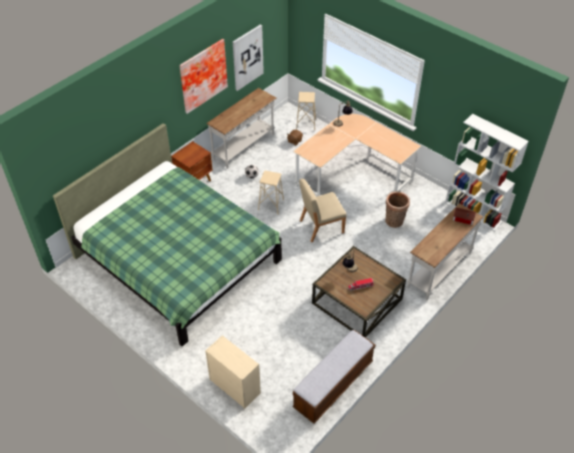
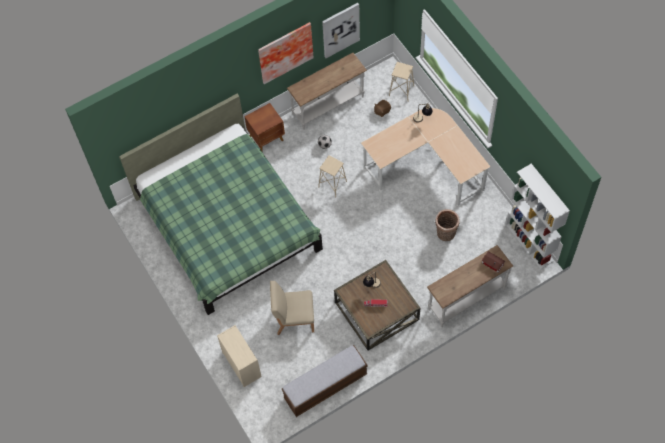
camera: 20 degrees right, 15 degrees up
beige chair [299,178,346,242] -> beige chair moved to [270,281,314,335]

